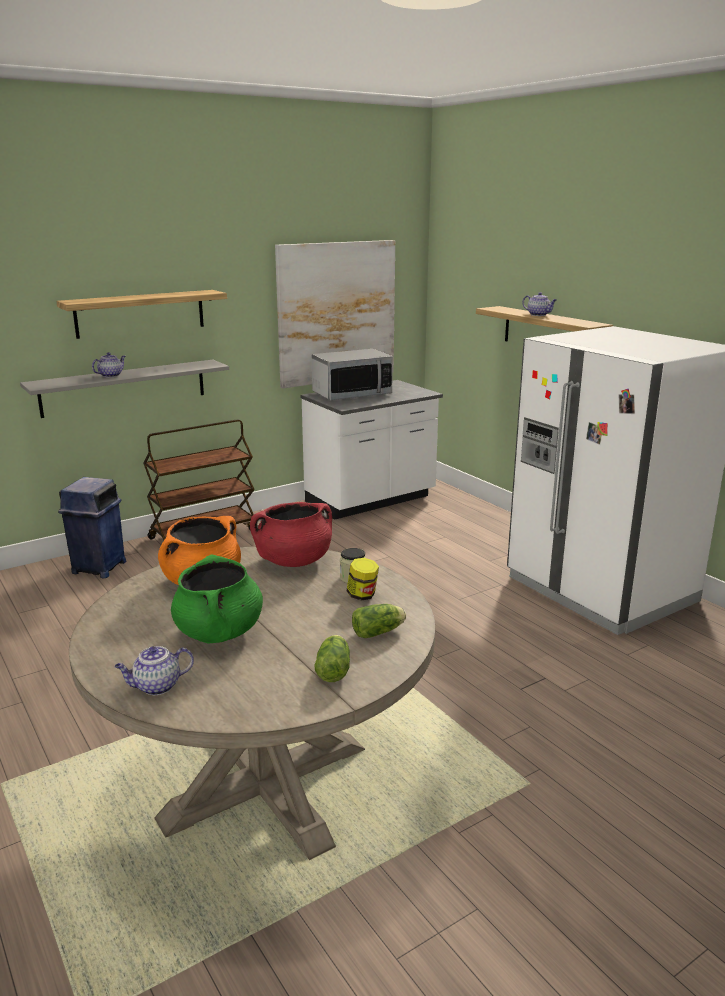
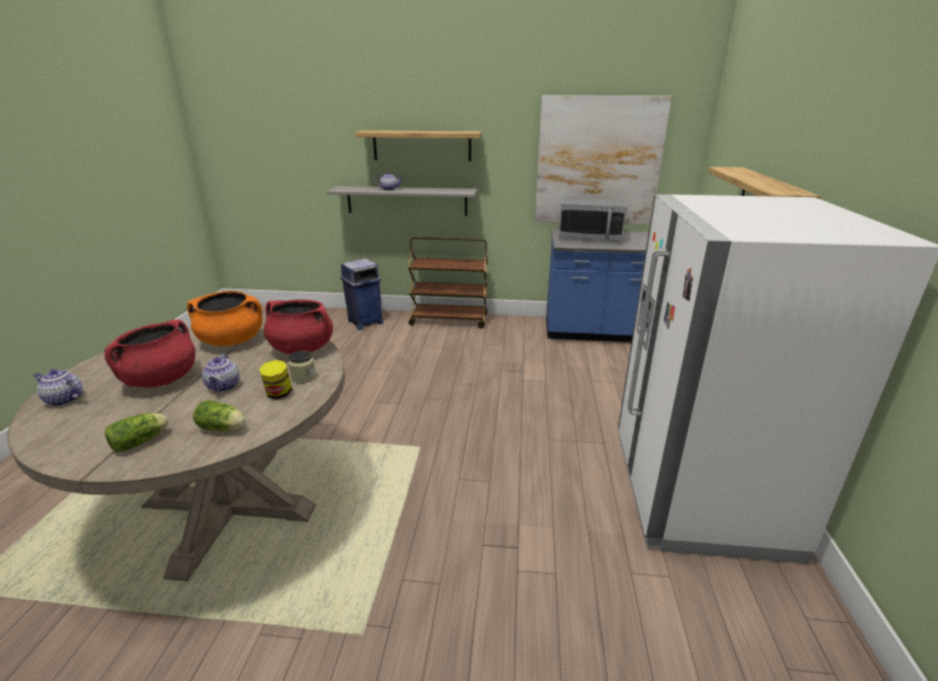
camera: 40 degrees right, 5 degrees up
green cooking pot [171,555,263,644] -> red cooking pot [104,320,195,388]
white counter [301,380,443,520] -> blue counter [546,230,649,342]
teapot [522,292,557,316] -> teapot moved to [202,353,240,392]

